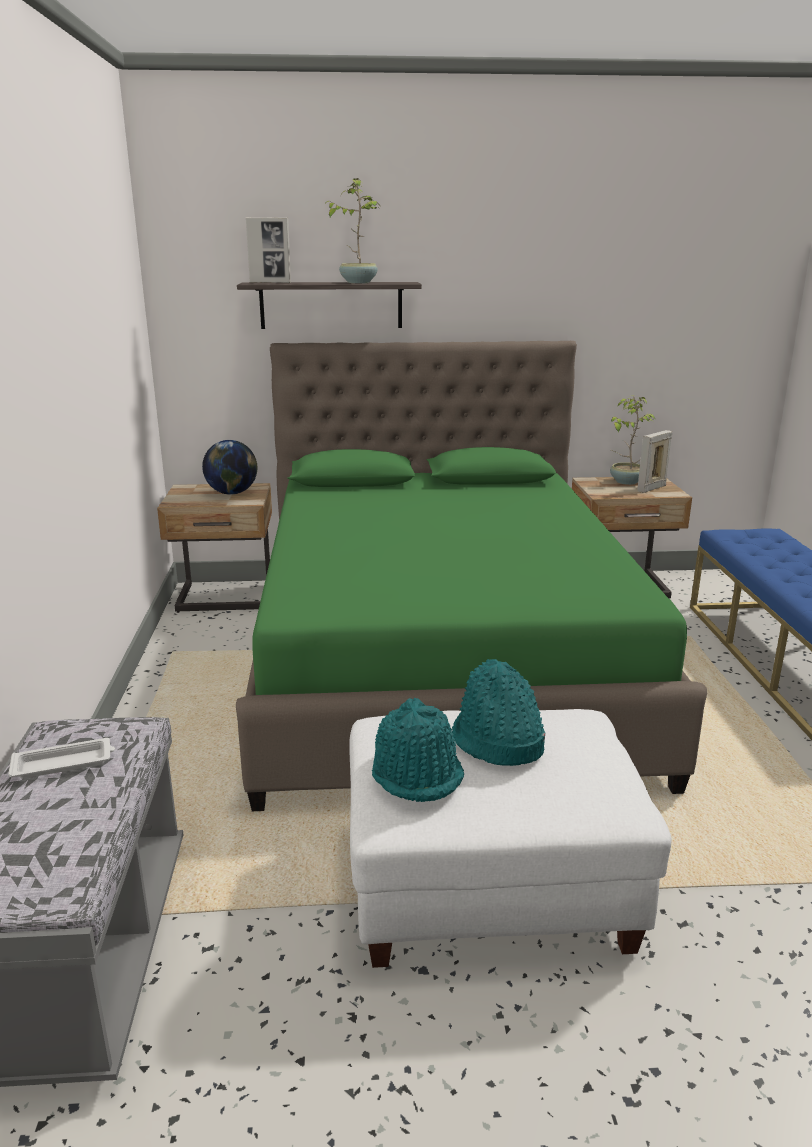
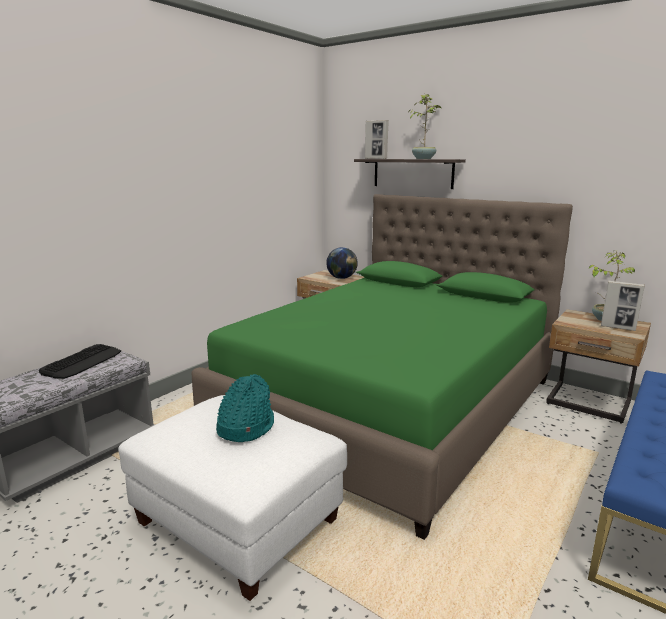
camera: 40 degrees right, 5 degrees down
white tray [8,738,115,778] -> keyboard [39,344,121,379]
turquoise hat [372,698,464,802] -> none
picture frame [637,430,672,493] -> picture frame turned 150 degrees counterclockwise [601,280,645,331]

